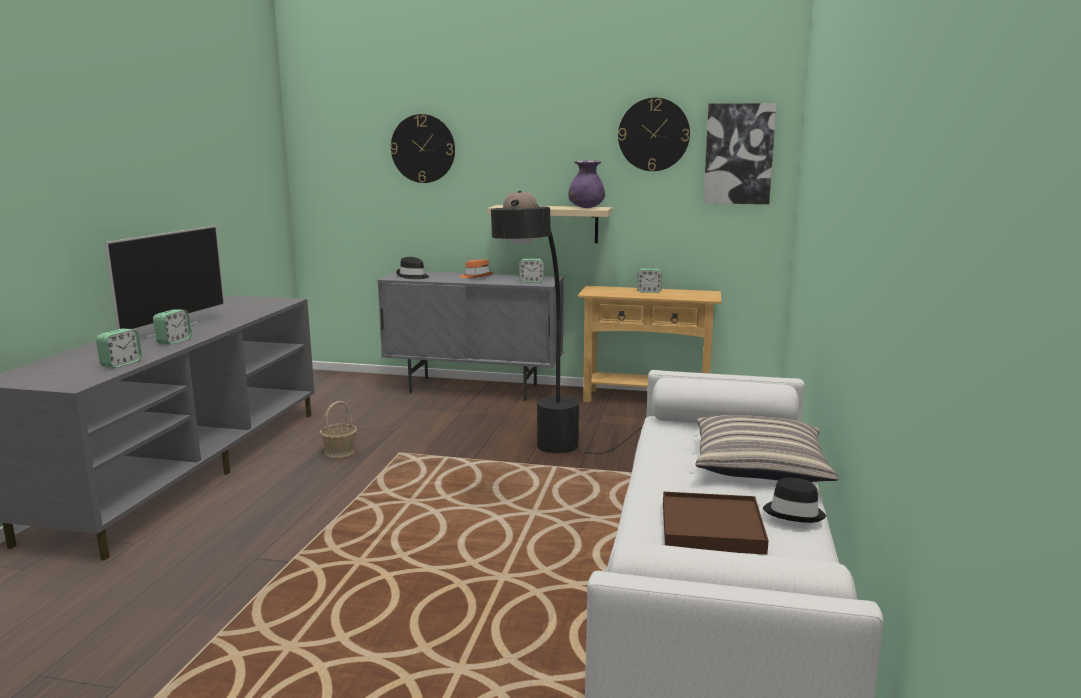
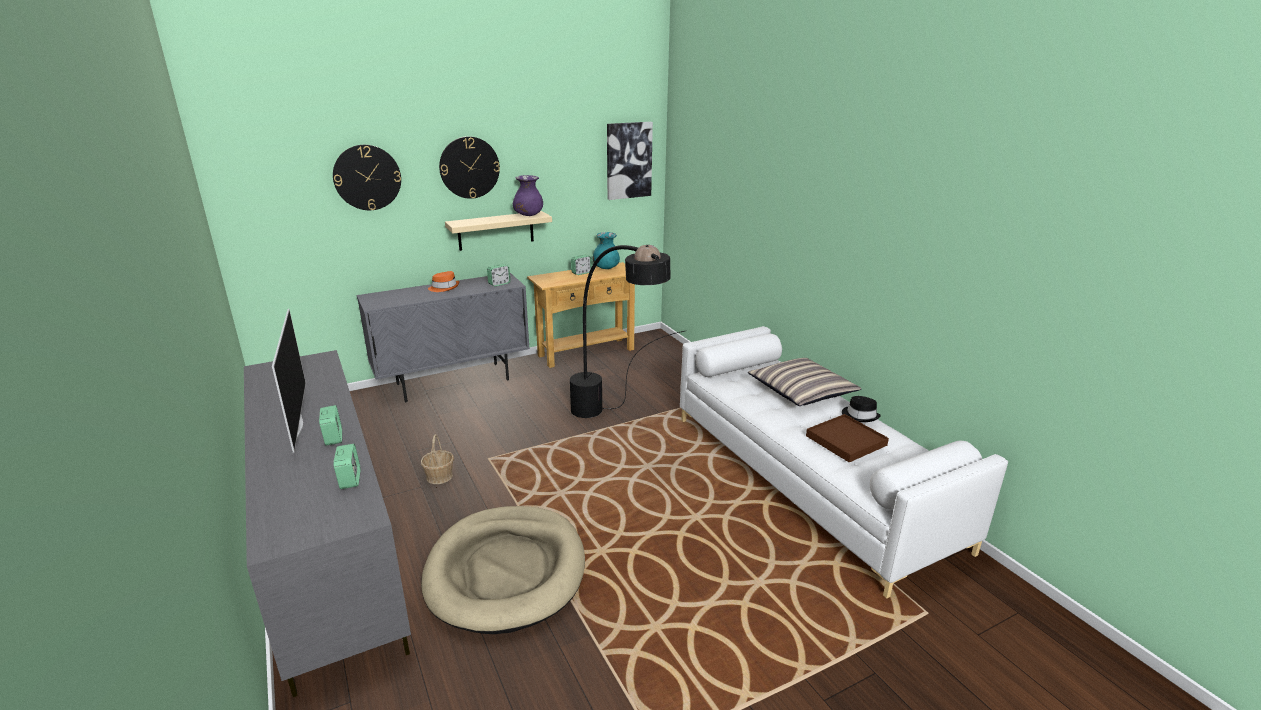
camera: 40 degrees left, 10 degrees up
black hat [396,257,430,279] -> none
wall clock [618,98,690,171] -> wall clock moved to [439,136,500,199]
none -> beige dog bed [421,506,585,634]
none -> turquoise vase [593,232,620,269]

